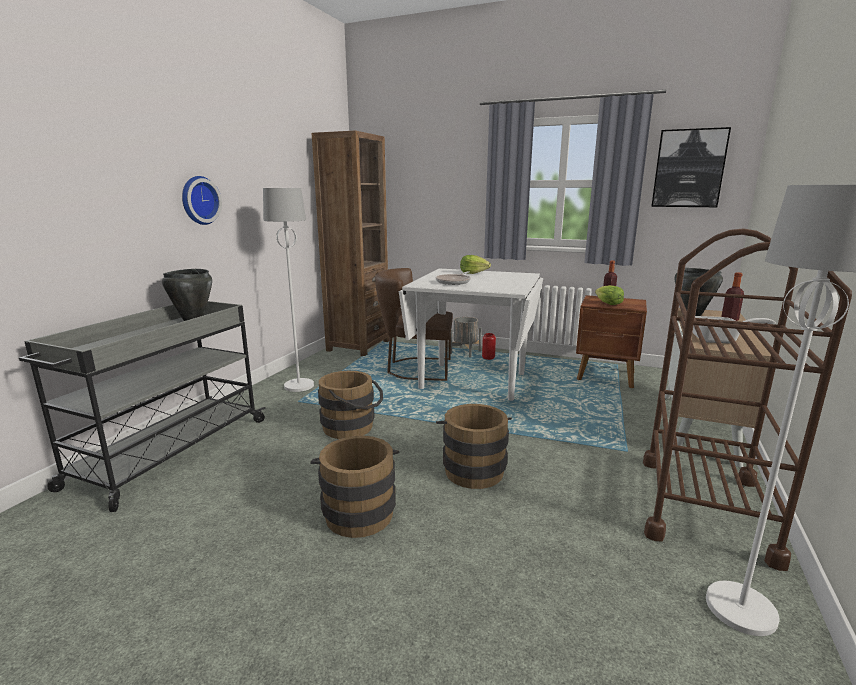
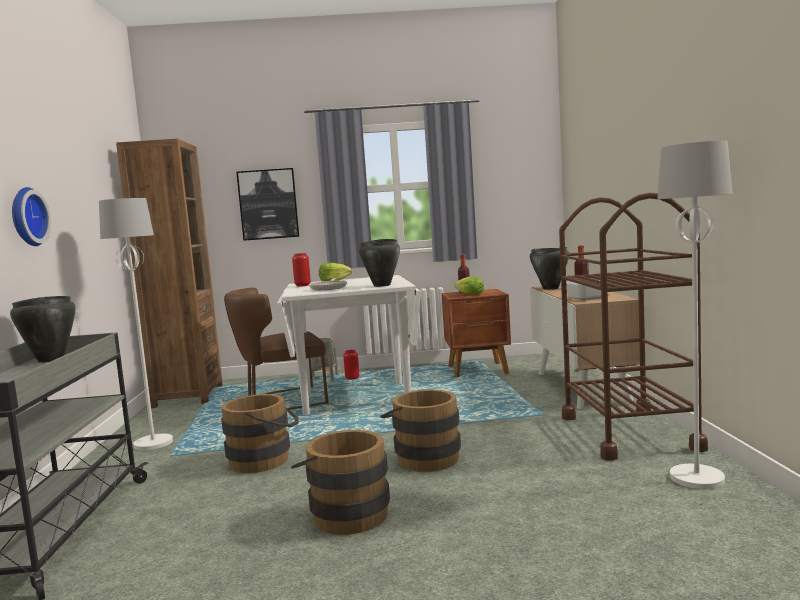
camera: 25 degrees left, 10 degrees down
picture [651,127,731,207] -> picture moved to [236,168,299,241]
none -> red vase [292,253,311,287]
none -> black cooking pot [359,239,400,287]

